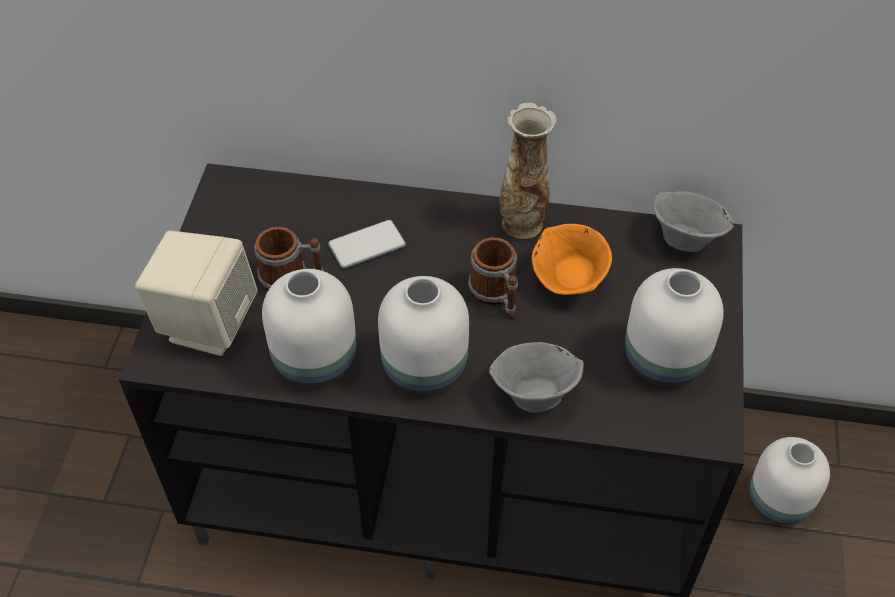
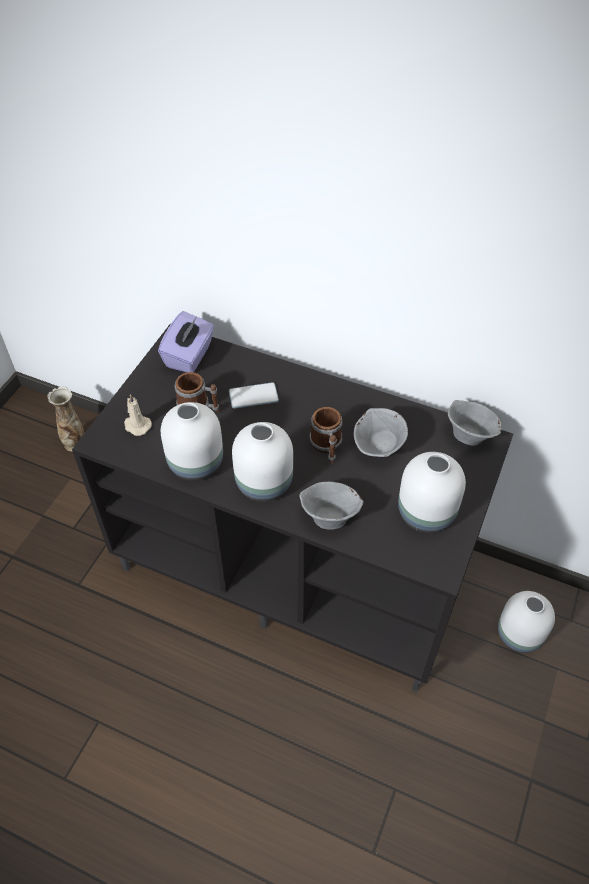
camera: 15 degrees right, 0 degrees up
beige speaker [135,231,258,356] -> beige candle [124,394,152,436]
vase [500,102,556,239] -> vase moved to [47,386,84,452]
orange bowl [532,224,612,295] -> grey bowl [354,408,408,457]
none -> purple tissue box [158,311,215,372]

